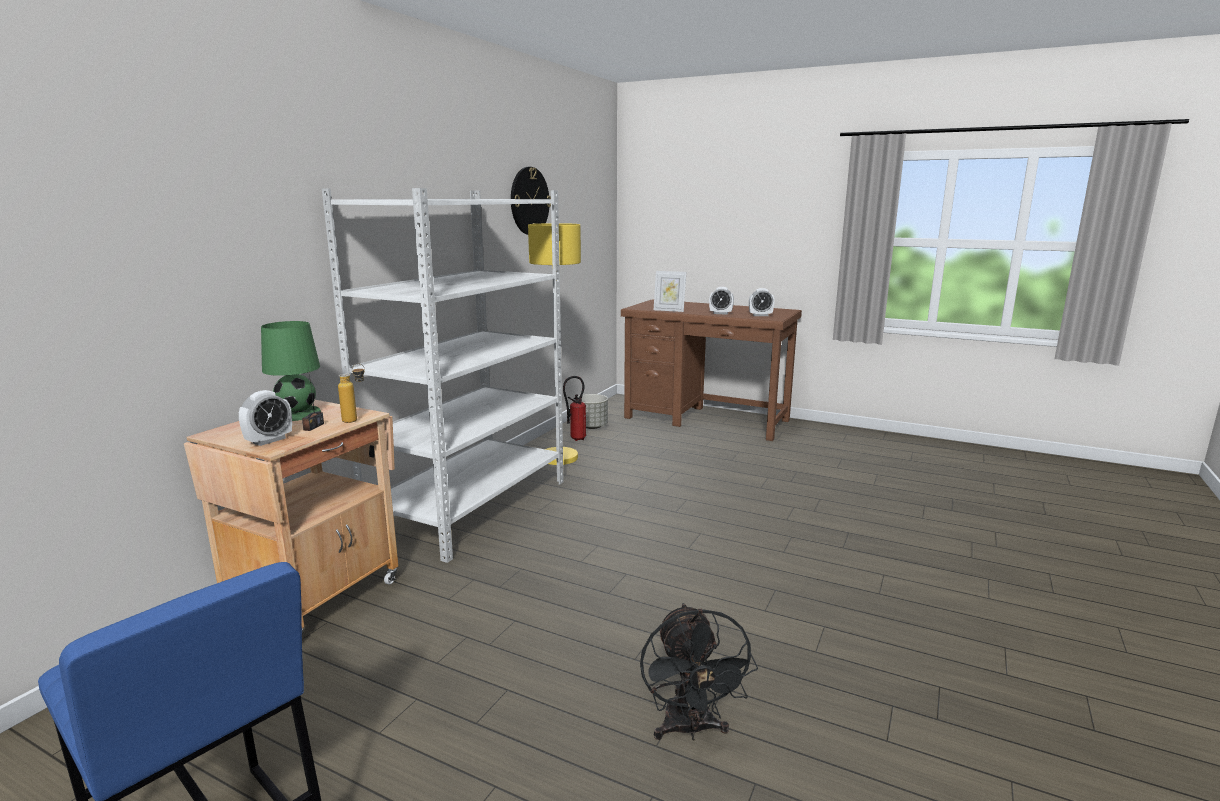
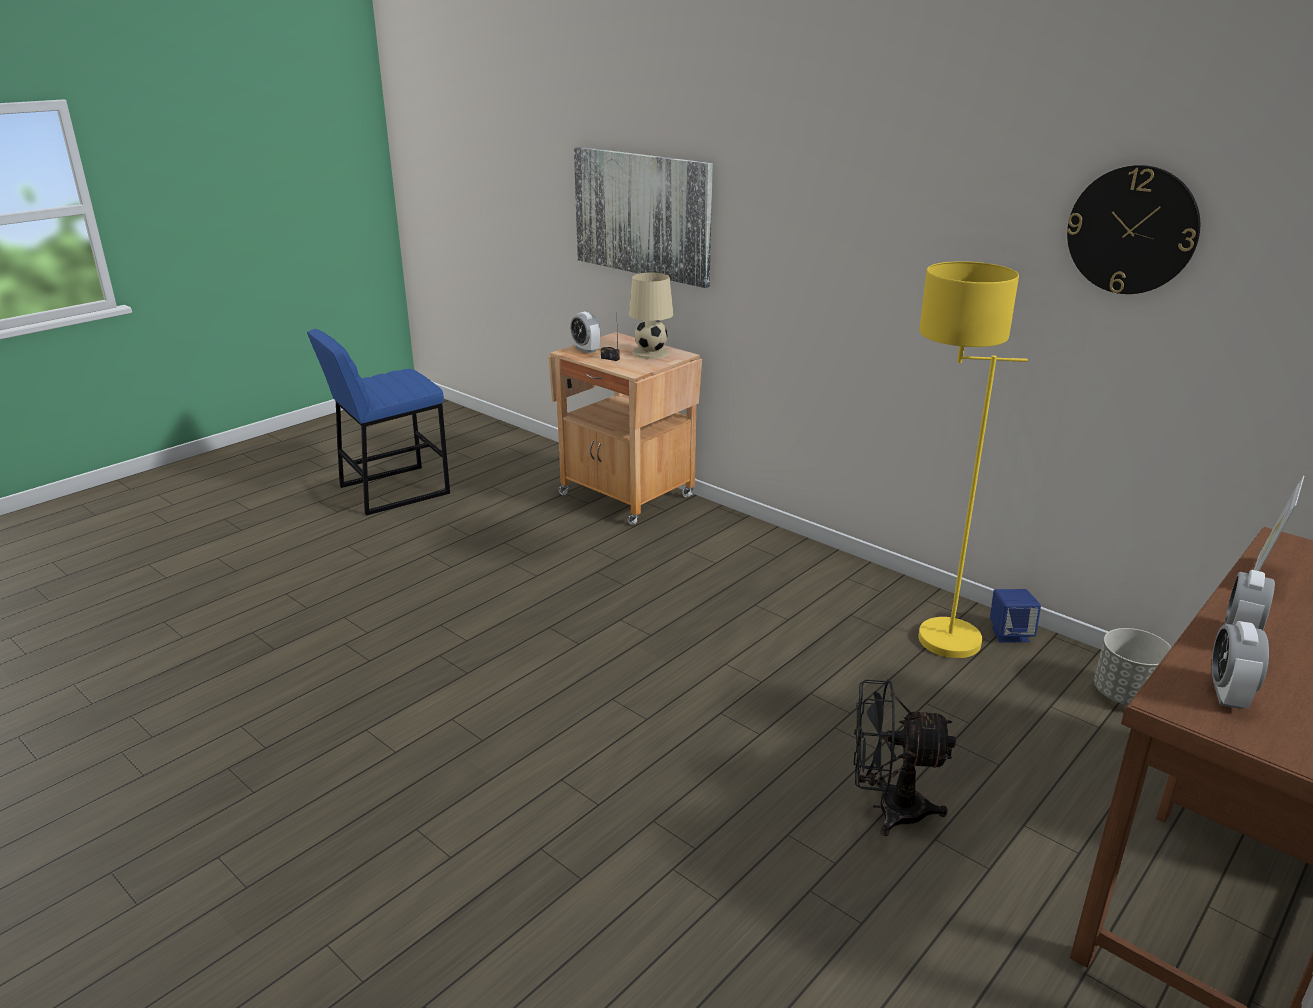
camera: 105 degrees right, 10 degrees up
green table lamp [261,321,321,421] -> beige table lamp [629,273,674,359]
white bookcase [322,188,564,563] -> none
bottle [338,363,365,423] -> none
fire extinguisher [563,376,586,441] -> none
black fan [640,603,758,741] -> black fan moved to [854,679,956,836]
none -> picture [574,147,713,288]
none -> blue speaker [990,589,1041,643]

